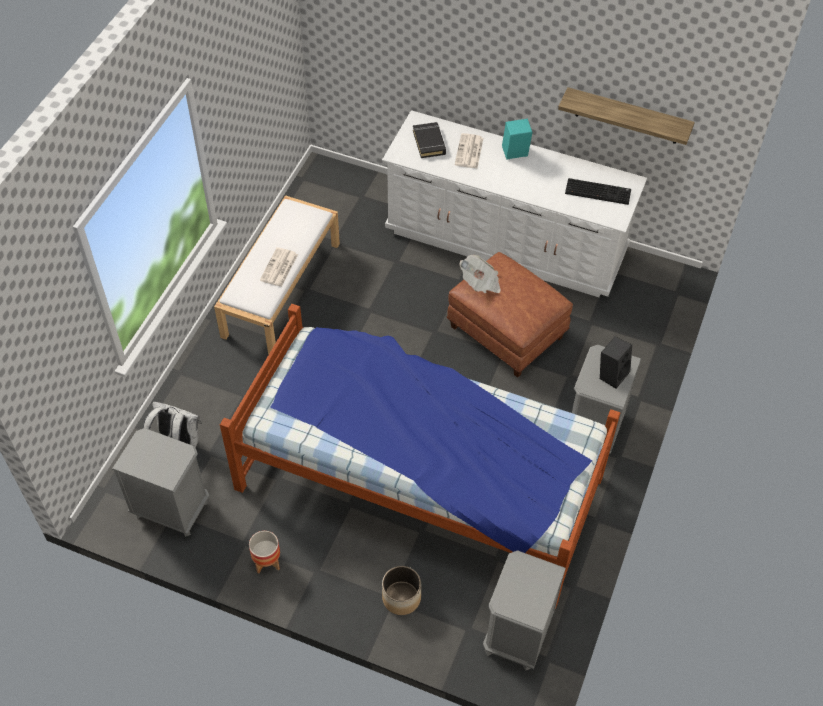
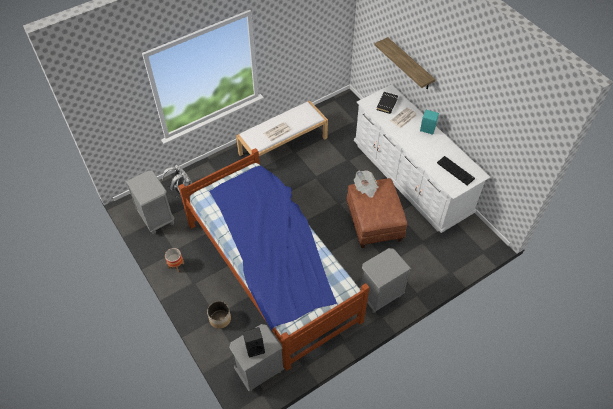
camera: 35 degrees right, 0 degrees up
shelf [558,87,695,145] -> shelf moved to [375,37,436,90]
black speaker [600,336,632,389] -> black speaker moved to [243,327,265,358]

